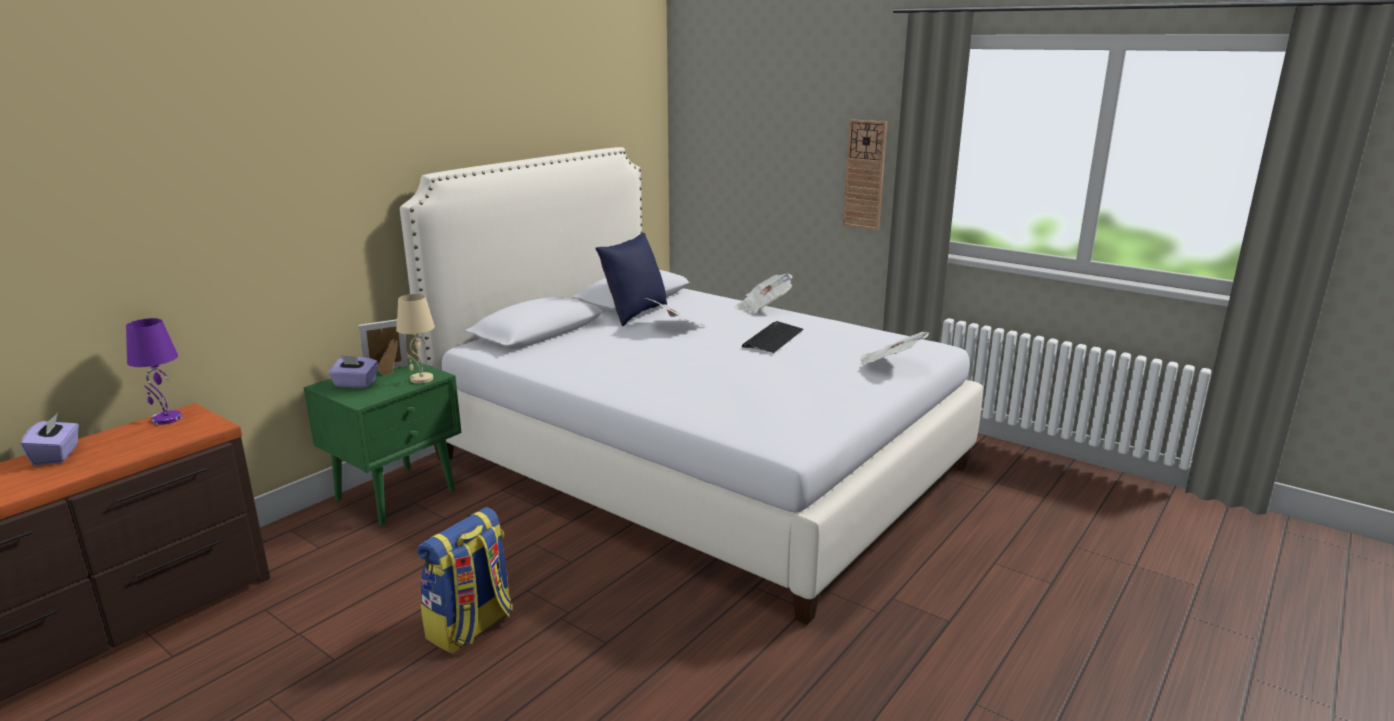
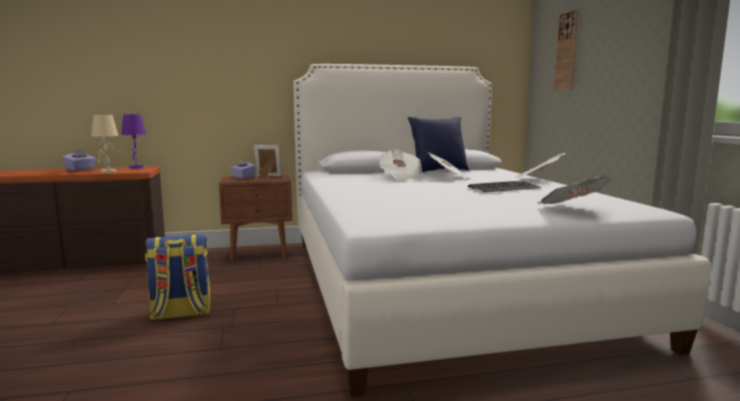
camera: 40 degrees right, 10 degrees down
green nightstand [304,359,462,525] -> brown nightstand [219,174,292,262]
beige table lamp [396,294,435,384] -> beige table lamp moved to [91,115,118,173]
wall clock [843,119,887,230] -> wall clock moved to [554,8,579,91]
none -> newspaper [379,150,422,181]

